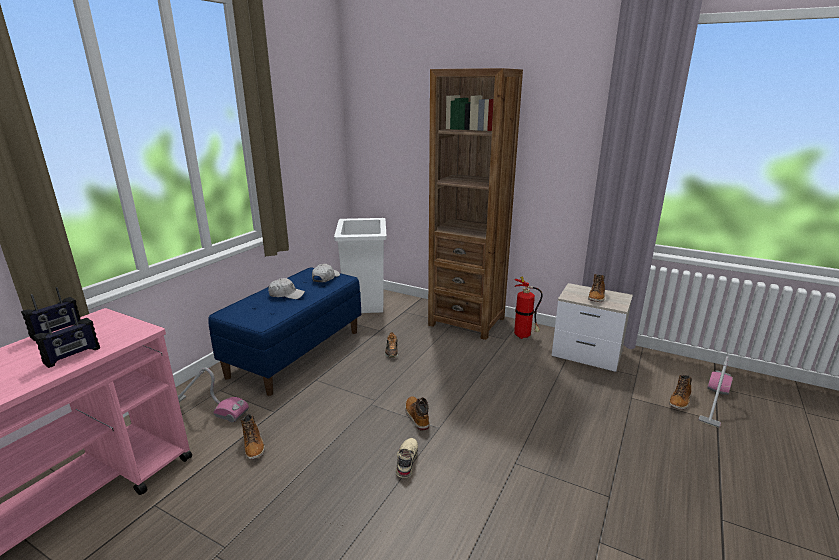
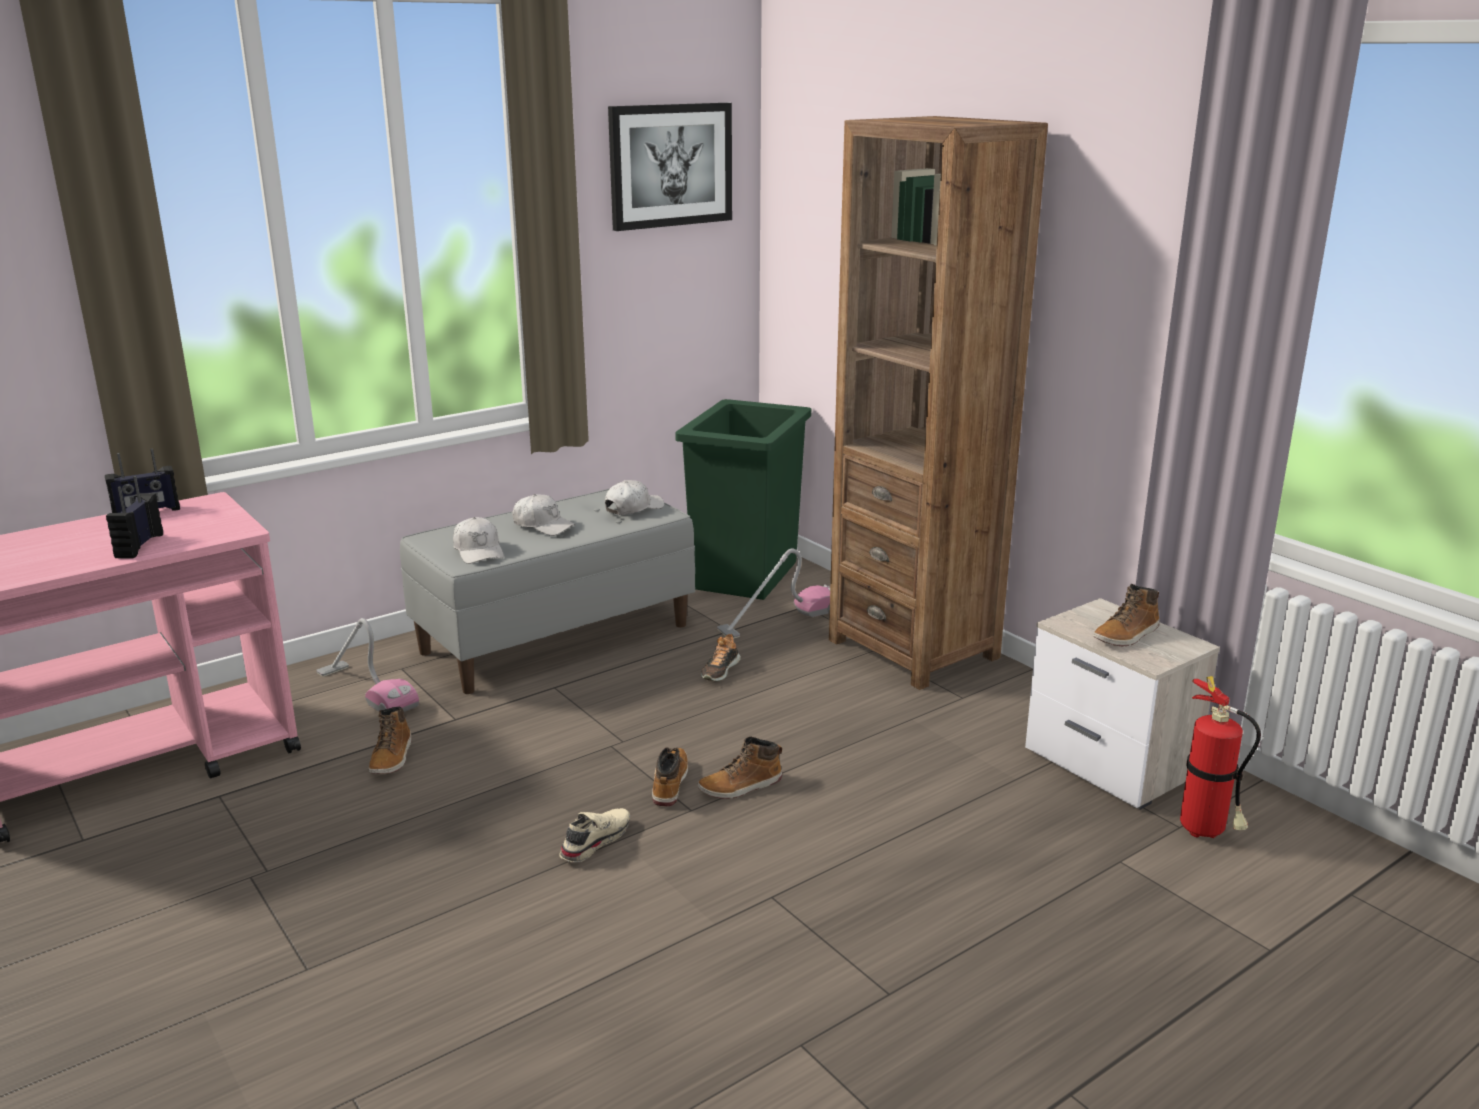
camera: 25 degrees right, 0 degrees up
radio [34,308,100,368] -> radio turned 120 degrees clockwise [106,476,163,559]
blue bench [208,267,361,396] -> grey bench [400,489,695,694]
white trash can [334,218,387,313] -> green trash can [675,399,811,600]
fire extinguisher [514,276,543,339] -> fire extinguisher moved to [1180,676,1261,838]
boot [669,375,692,410] -> boot moved to [698,736,782,799]
vacuum cleaner [699,356,733,428] -> vacuum cleaner moved to [717,548,830,638]
none -> white cap [453,517,504,564]
none -> picture [608,103,732,231]

